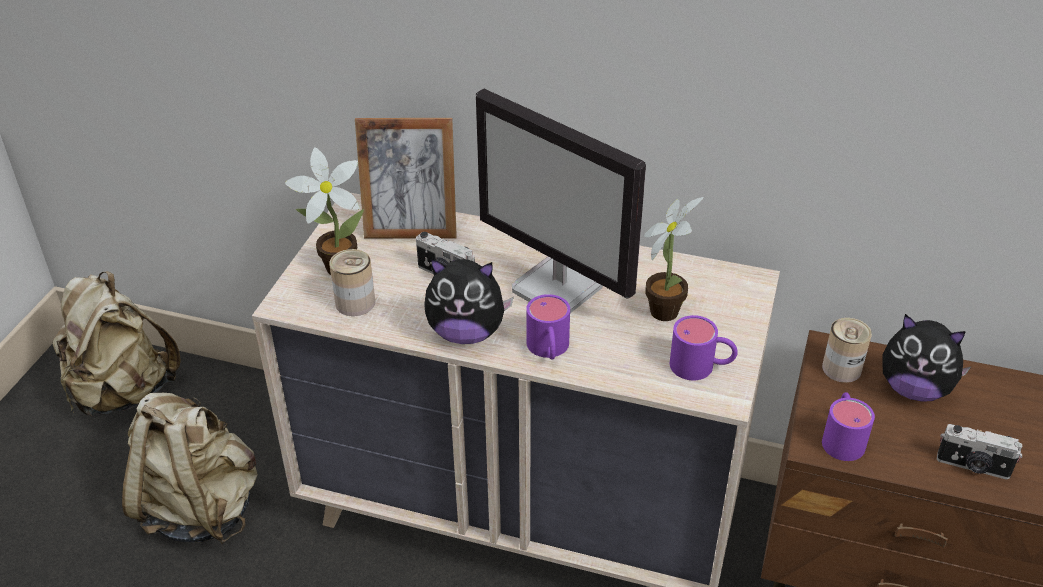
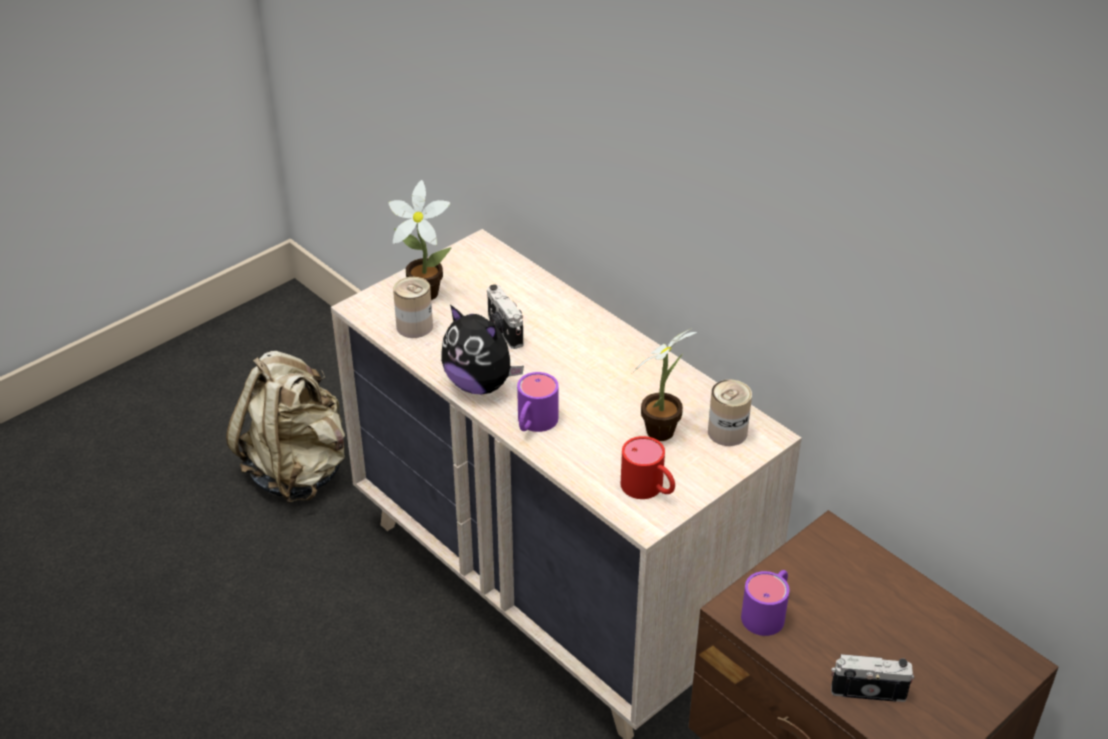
camera: 30 degrees right, 0 degrees up
beige backpack [52,271,181,417] -> none
picture frame [355,118,457,239] -> none
monitor [476,89,646,313] -> none
purple mug [670,315,737,380] -> red mug [621,436,675,499]
can [822,318,872,383] -> can moved to [708,380,752,446]
plush toy [883,314,971,402] -> none
camera [937,424,1022,480] -> camera turned 135 degrees clockwise [831,654,914,702]

